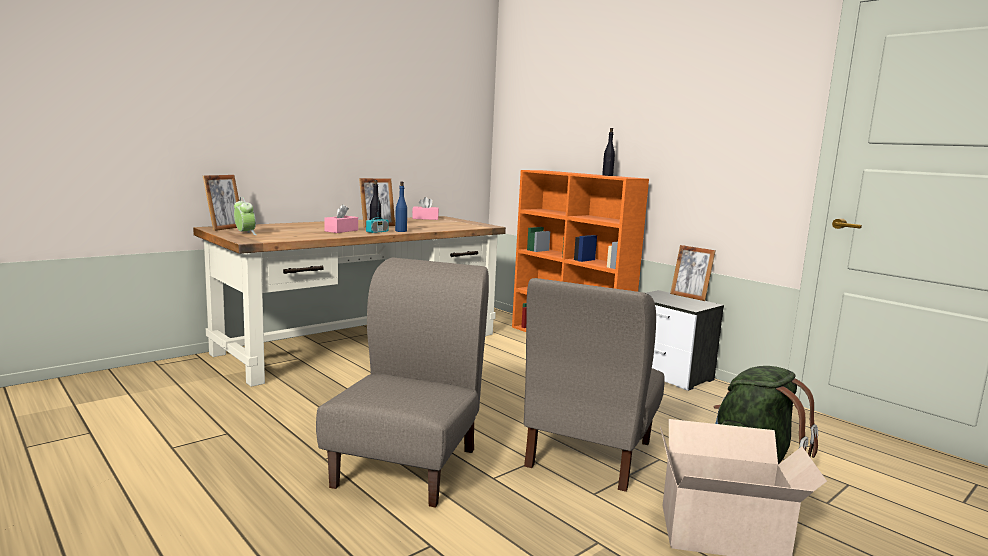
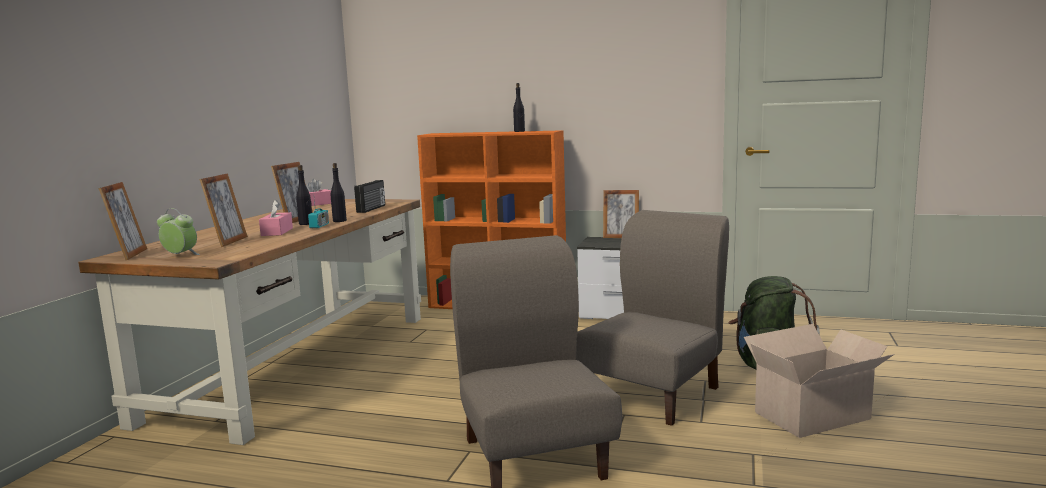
camera: 30 degrees left, 0 degrees up
blue bottle [395,181,407,232] -> black bottle [331,163,347,222]
grey chair [524,278,665,492] -> grey chair turned 135 degrees counterclockwise [576,210,729,426]
none -> picture frame [199,173,248,247]
none -> radio [354,180,385,213]

